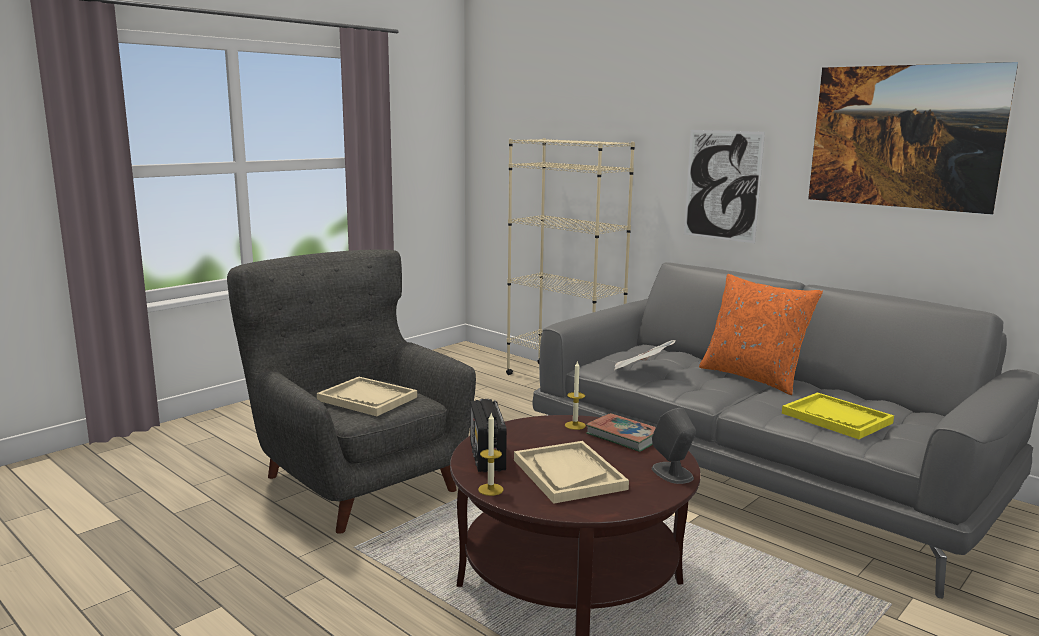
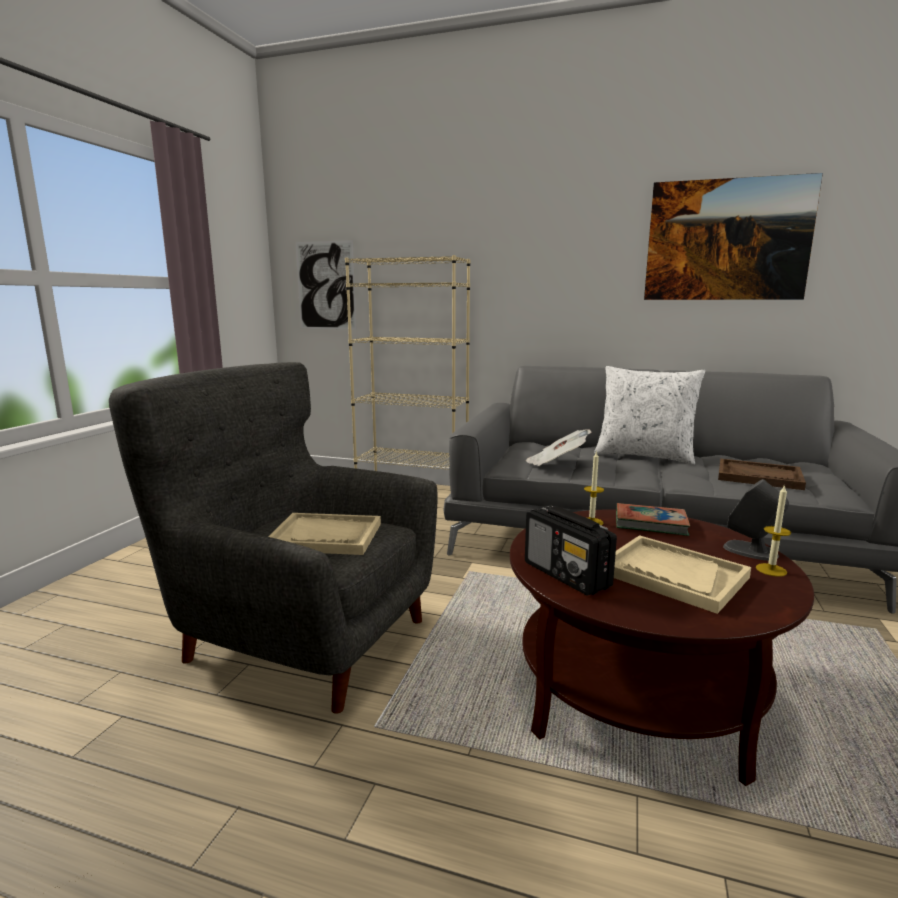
camera: 25 degrees left, 0 degrees up
candle [478,413,504,496] -> candle moved to [756,484,791,577]
picture [684,130,765,243] -> picture moved to [295,240,356,329]
orange pillow [699,274,823,395] -> white pillow [594,366,705,465]
yellow tray [782,392,894,439] -> brown tray [718,458,806,490]

